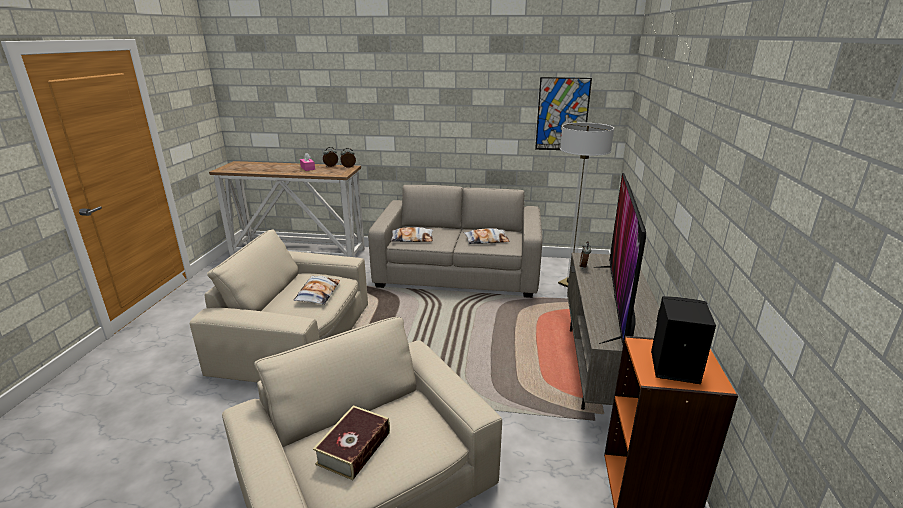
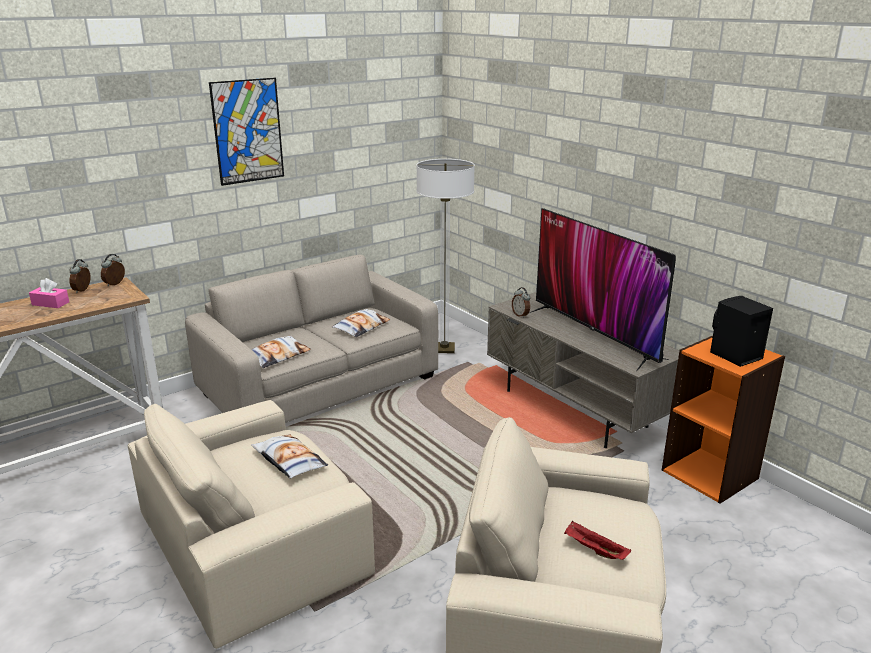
camera: 45 degrees left, 0 degrees up
book [313,405,390,480] -> red tray [564,521,631,560]
picture [535,77,592,150] -> picture moved to [209,78,284,186]

